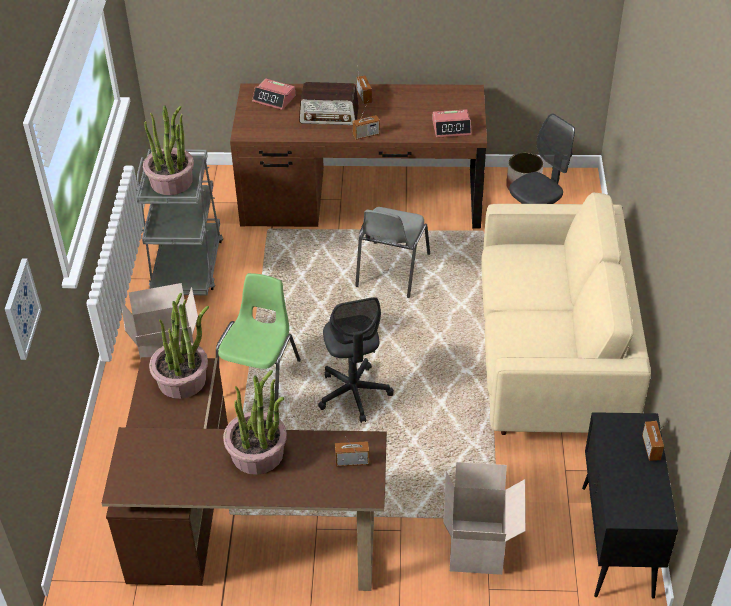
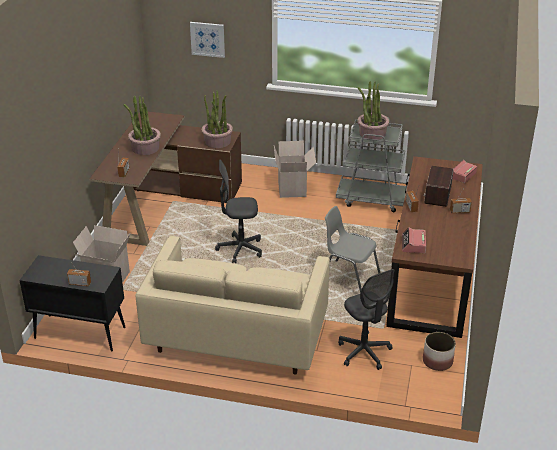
camera: 100 degrees right, 10 degrees down
green chair [216,273,301,404] -> none

